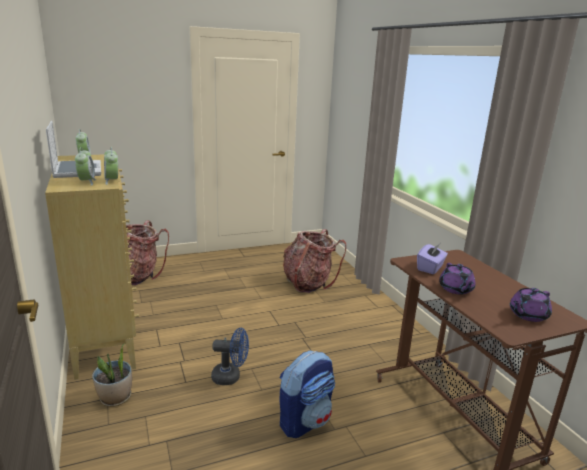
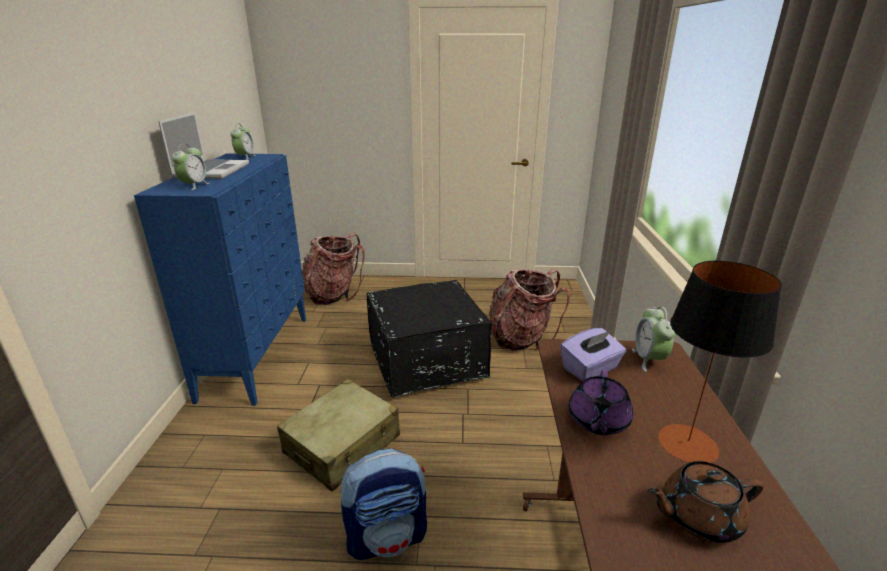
camera: 25 degrees right, 5 degrees up
beige dresser [45,155,139,380] -> blue dresser [134,154,306,406]
potted plant [92,344,132,407] -> none
alarm clock [104,147,118,185] -> alarm clock moved to [632,306,675,372]
blue fan [211,328,249,385] -> beige suitcase [277,379,400,492]
purple teapot [510,288,552,322] -> brown teapot [648,461,764,543]
none -> black ottoman [366,280,492,397]
none -> table lamp [658,261,782,463]

